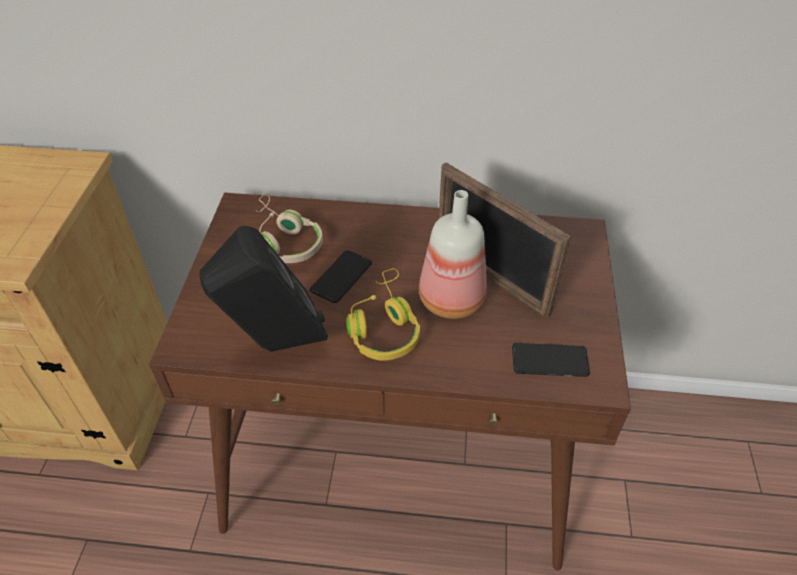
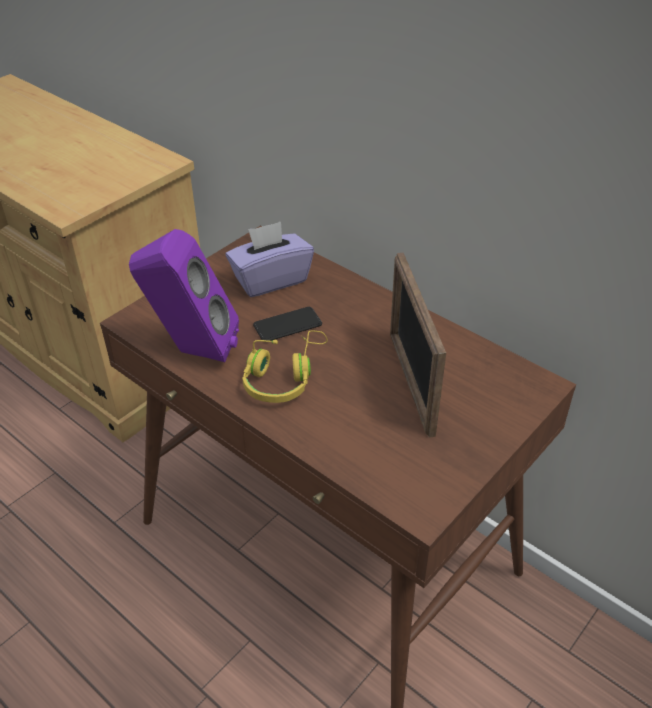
camera: 35 degrees right, 5 degrees down
black speaker [199,226,328,352] -> purple speaker [129,229,239,362]
beige headphones [254,193,323,263] -> purple tissue box [225,222,314,297]
bottle [419,190,487,319] -> none
phone [512,343,590,377] -> none

